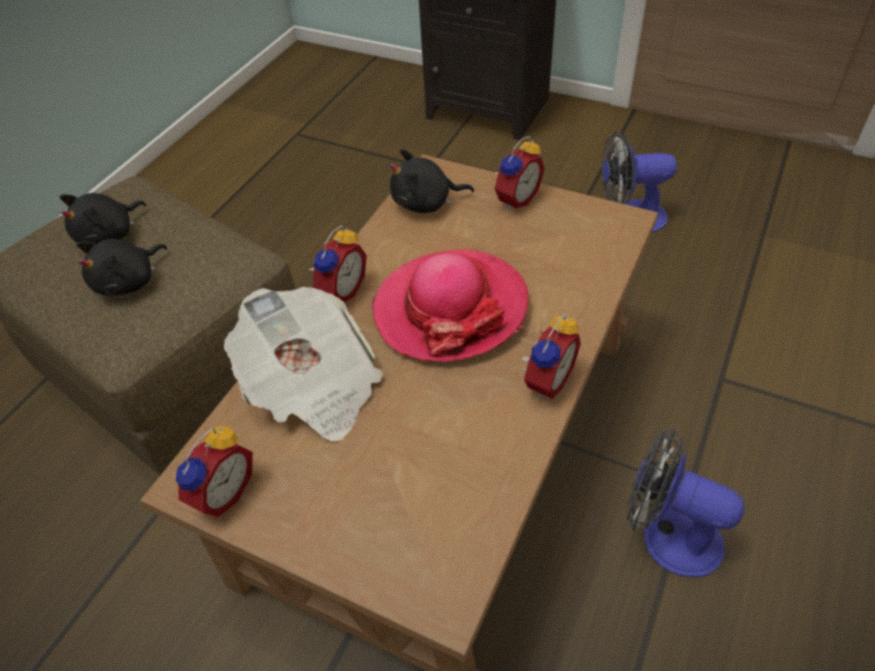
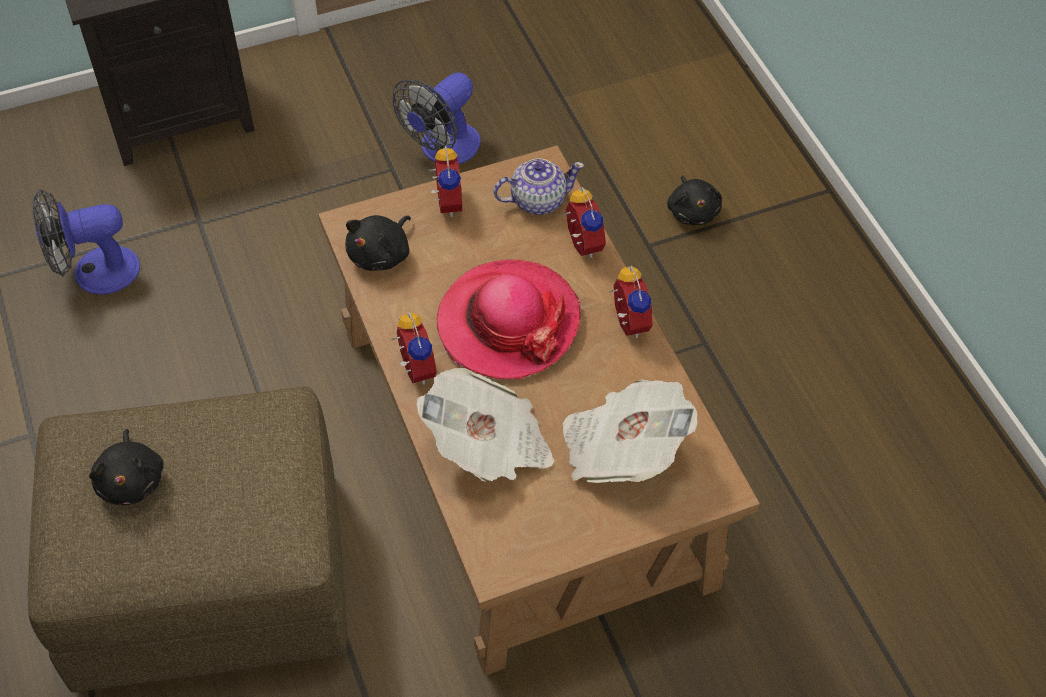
camera: 50 degrees left, 5 degrees up
black plush toy [76,239,167,295] -> black plush toy moved to [667,176,722,225]
alarm clock [174,426,253,517] -> alarm clock moved to [563,187,606,258]
fan [627,428,744,578] -> fan moved to [32,189,140,295]
none -> teapot [493,158,584,215]
none -> newspaper [562,379,698,483]

